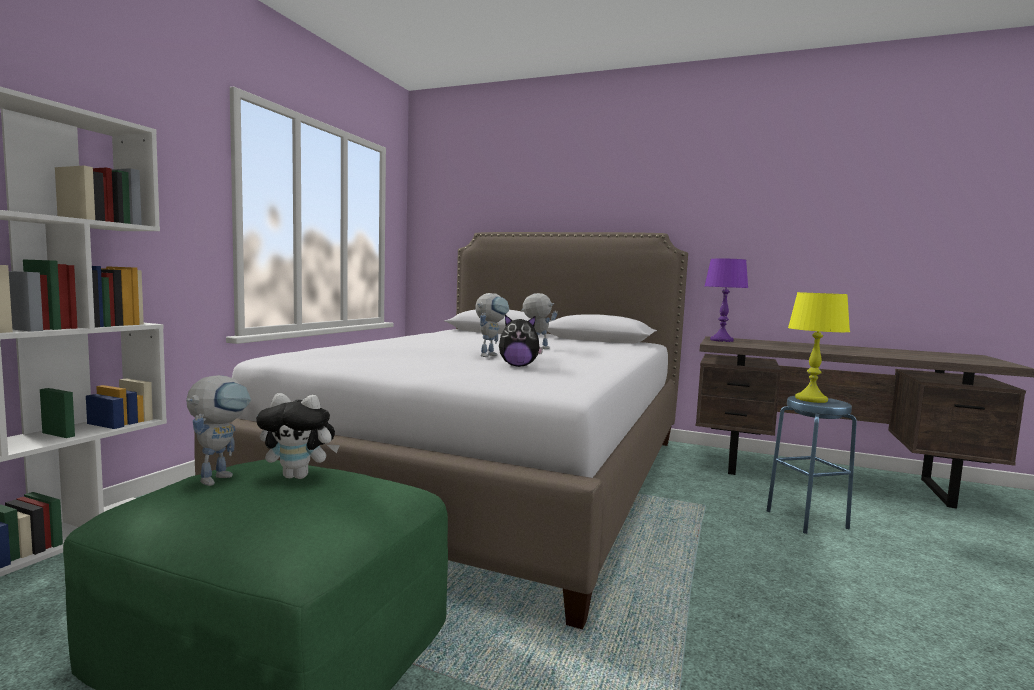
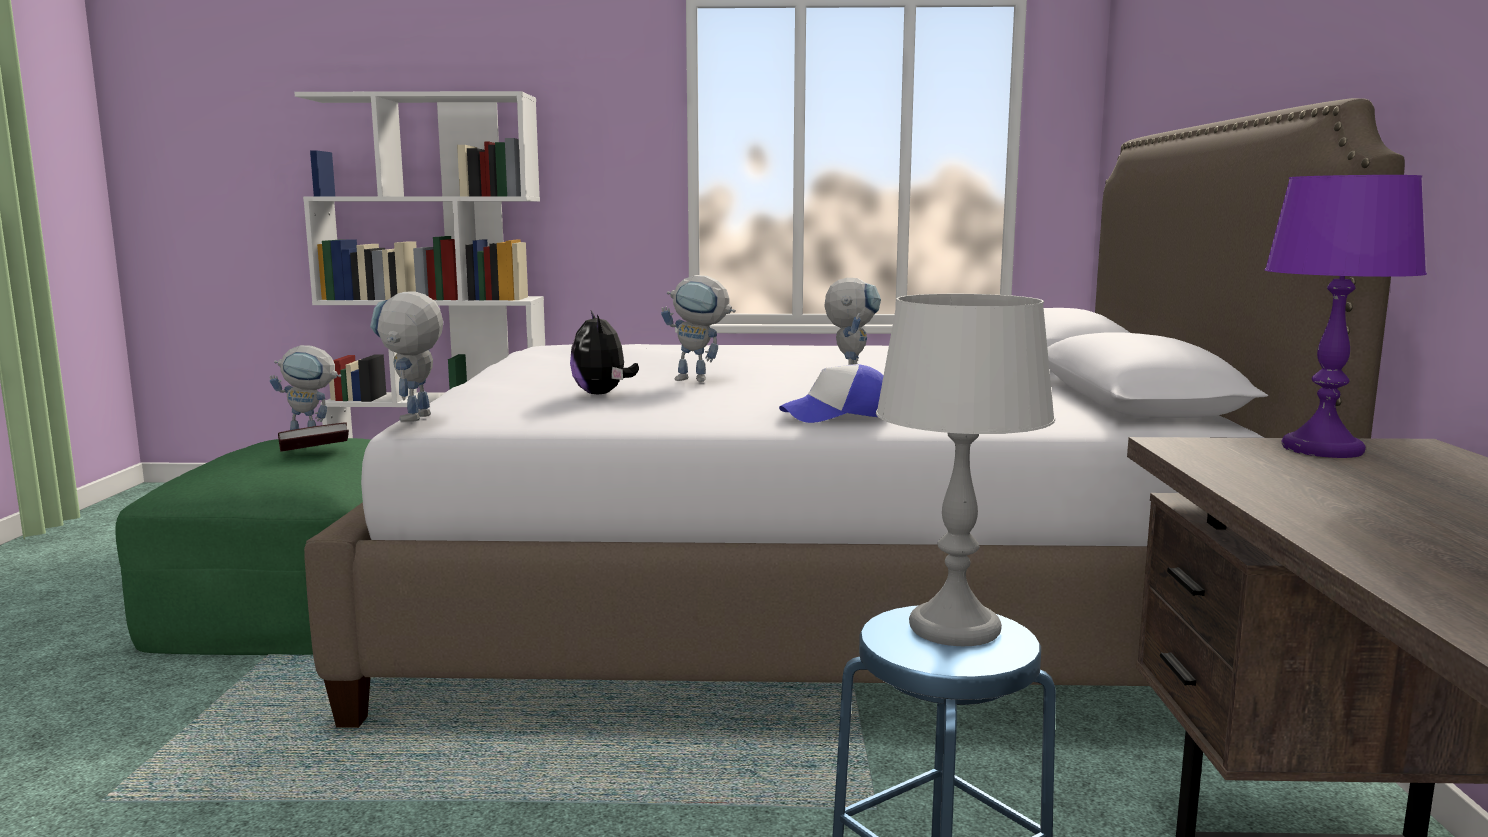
camera: 70 degrees right, 5 degrees up
plush toy [256,393,340,479] -> book [278,423,349,452]
yellow table lamp [788,292,850,403] -> grey table lamp [876,294,1055,646]
none -> toy robot [370,291,444,422]
none -> cap [779,364,884,423]

